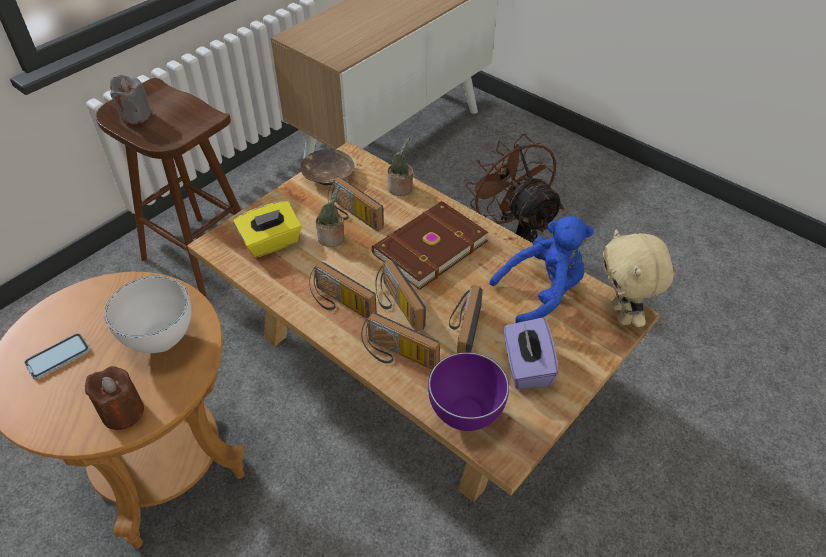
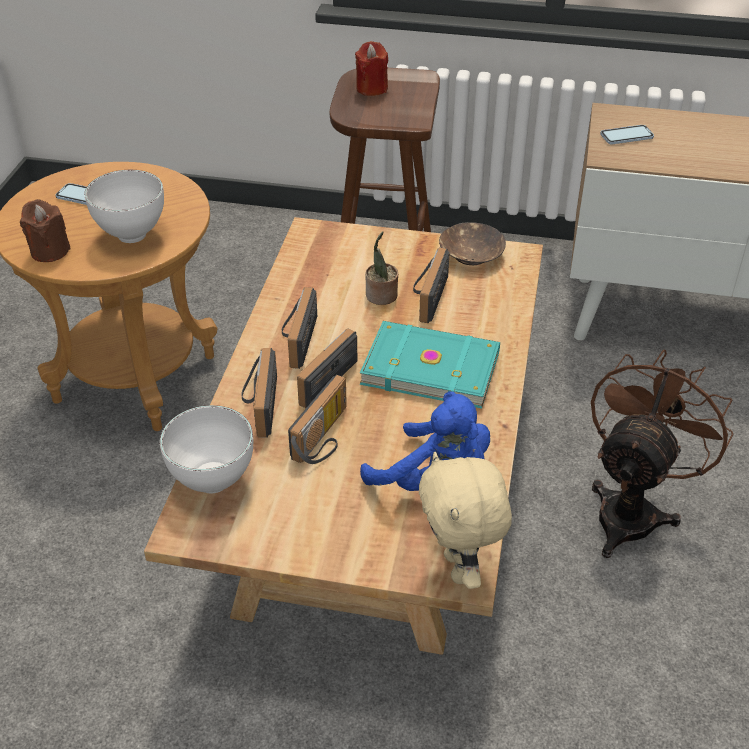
camera: 60 degrees right, 5 degrees down
grey candle [110,75,152,125] -> red candle [355,41,388,96]
yellow tissue box [233,201,302,258] -> none
brown book [372,201,488,290] -> turquoise book [360,321,500,408]
potted plant [387,138,413,196] -> none
purple bowl [428,352,509,431] -> white bowl [160,405,253,494]
radio [449,285,483,353] -> radio turned 135 degrees clockwise [288,375,347,464]
purple tissue box [504,317,559,389] -> none
beige plush toy [603,229,674,327] -> beige plush toy turned 60 degrees counterclockwise [419,452,512,589]
none -> phone [600,125,654,144]

